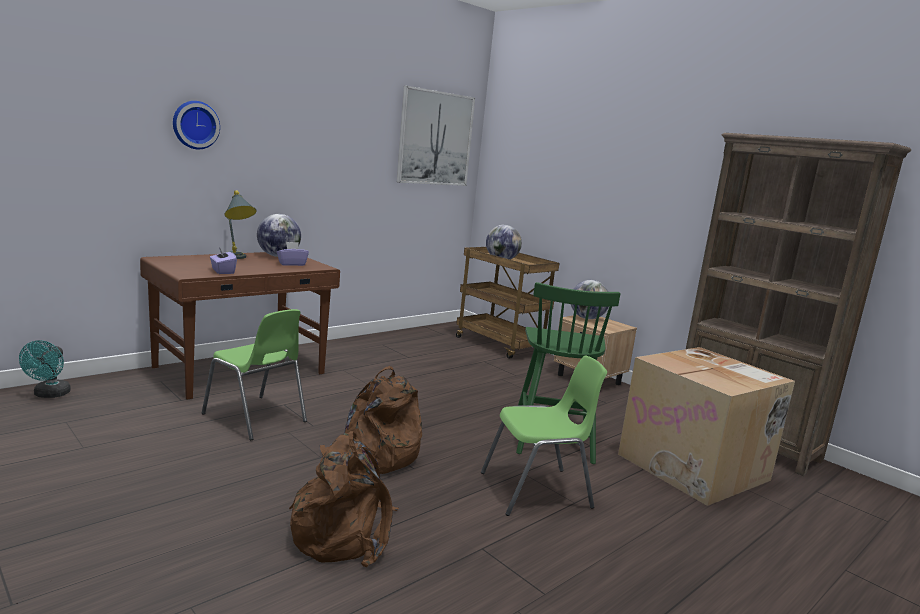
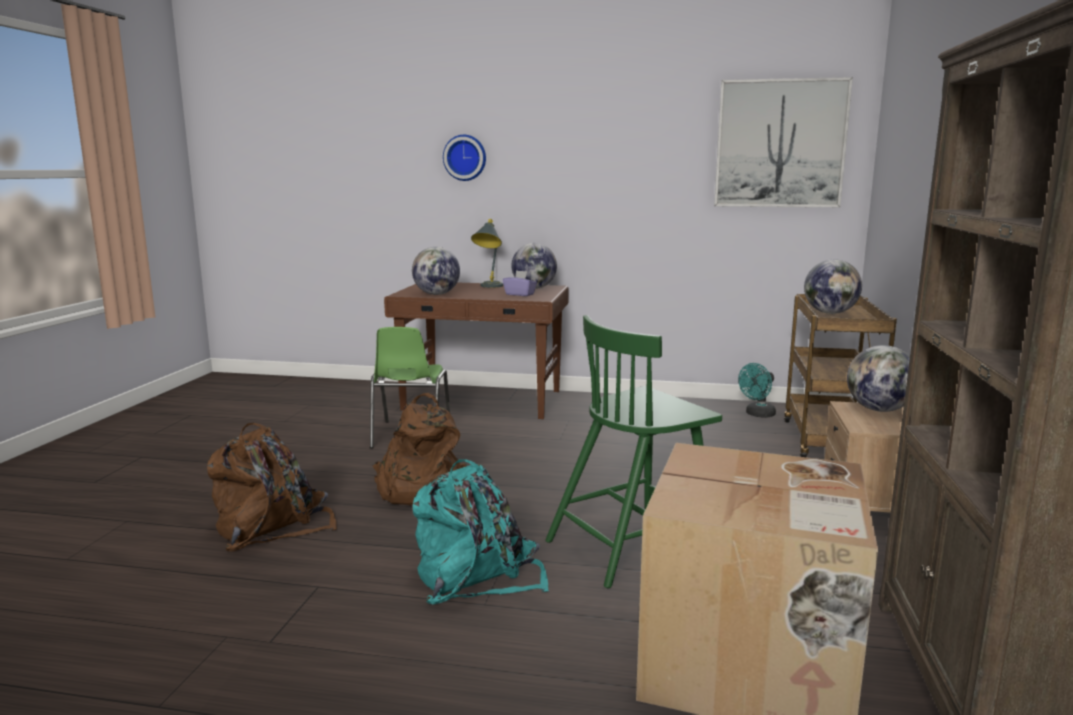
camera: 55 degrees right, 0 degrees up
turquoise fan [19,340,71,398] -> turquoise fan moved to [738,363,776,418]
purple tissue box [210,247,237,274] -> globe [412,247,460,295]
green chair [481,355,607,516] -> turquoise backpack [413,459,549,604]

